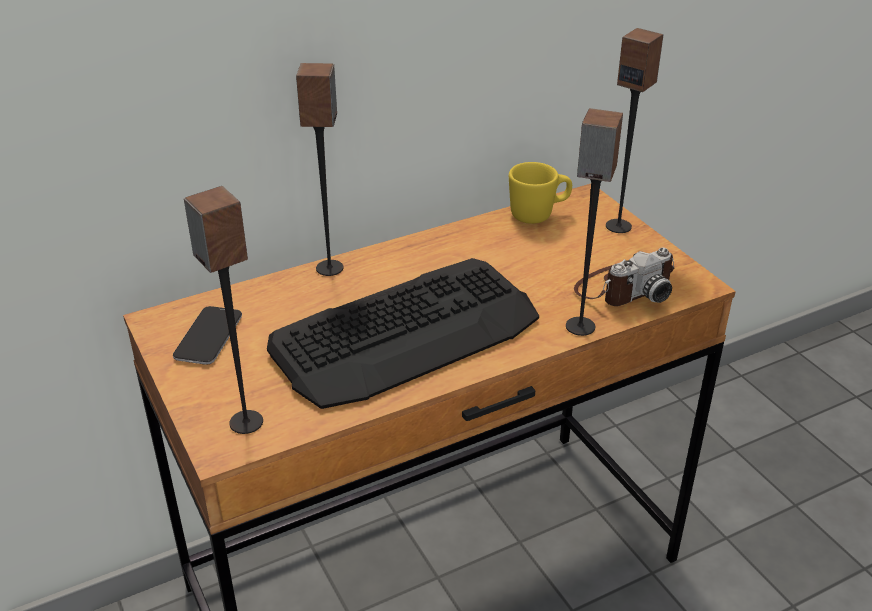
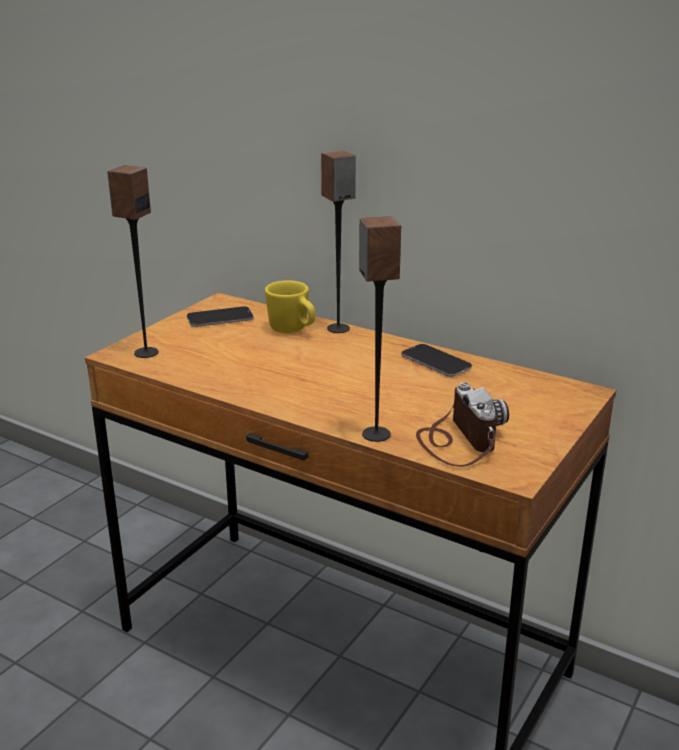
camera: 60 degrees right, 10 degrees down
keyboard [267,258,539,409] -> none
yellow mug [509,162,572,224] -> yellow mug moved to [265,280,315,333]
camera [574,248,674,306] -> camera turned 135 degrees counterclockwise [416,382,509,467]
speaker [606,28,664,233] -> none
none -> phone [401,344,472,377]

